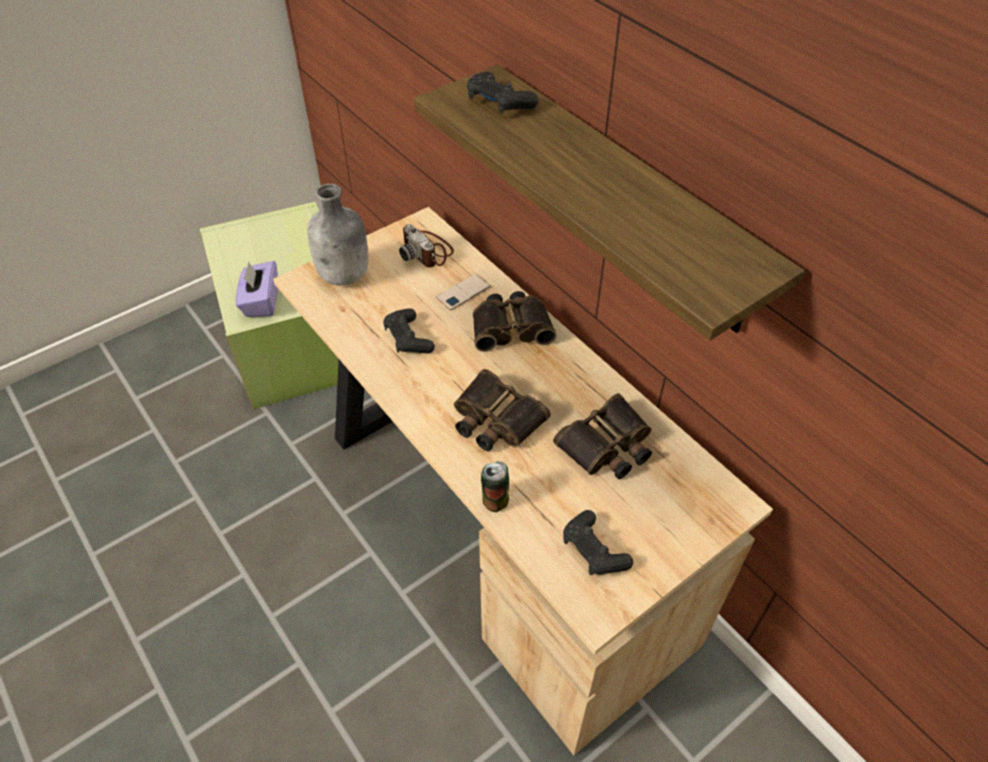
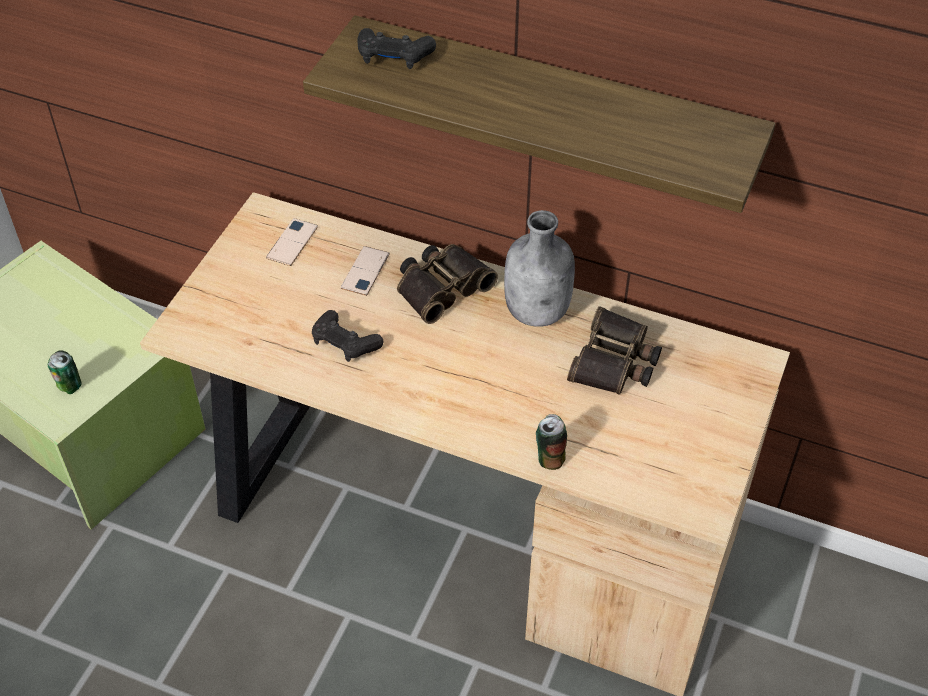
camera: 30 degrees left, 0 degrees up
purple tissue box [236,261,278,317] -> can [48,350,82,394]
grey bottle [307,184,369,285] -> grey bottle moved to [504,210,575,327]
camera [399,224,454,267] -> phone [266,218,318,266]
binoculars [454,369,551,451] -> none
black game controller [563,510,633,575] -> none

